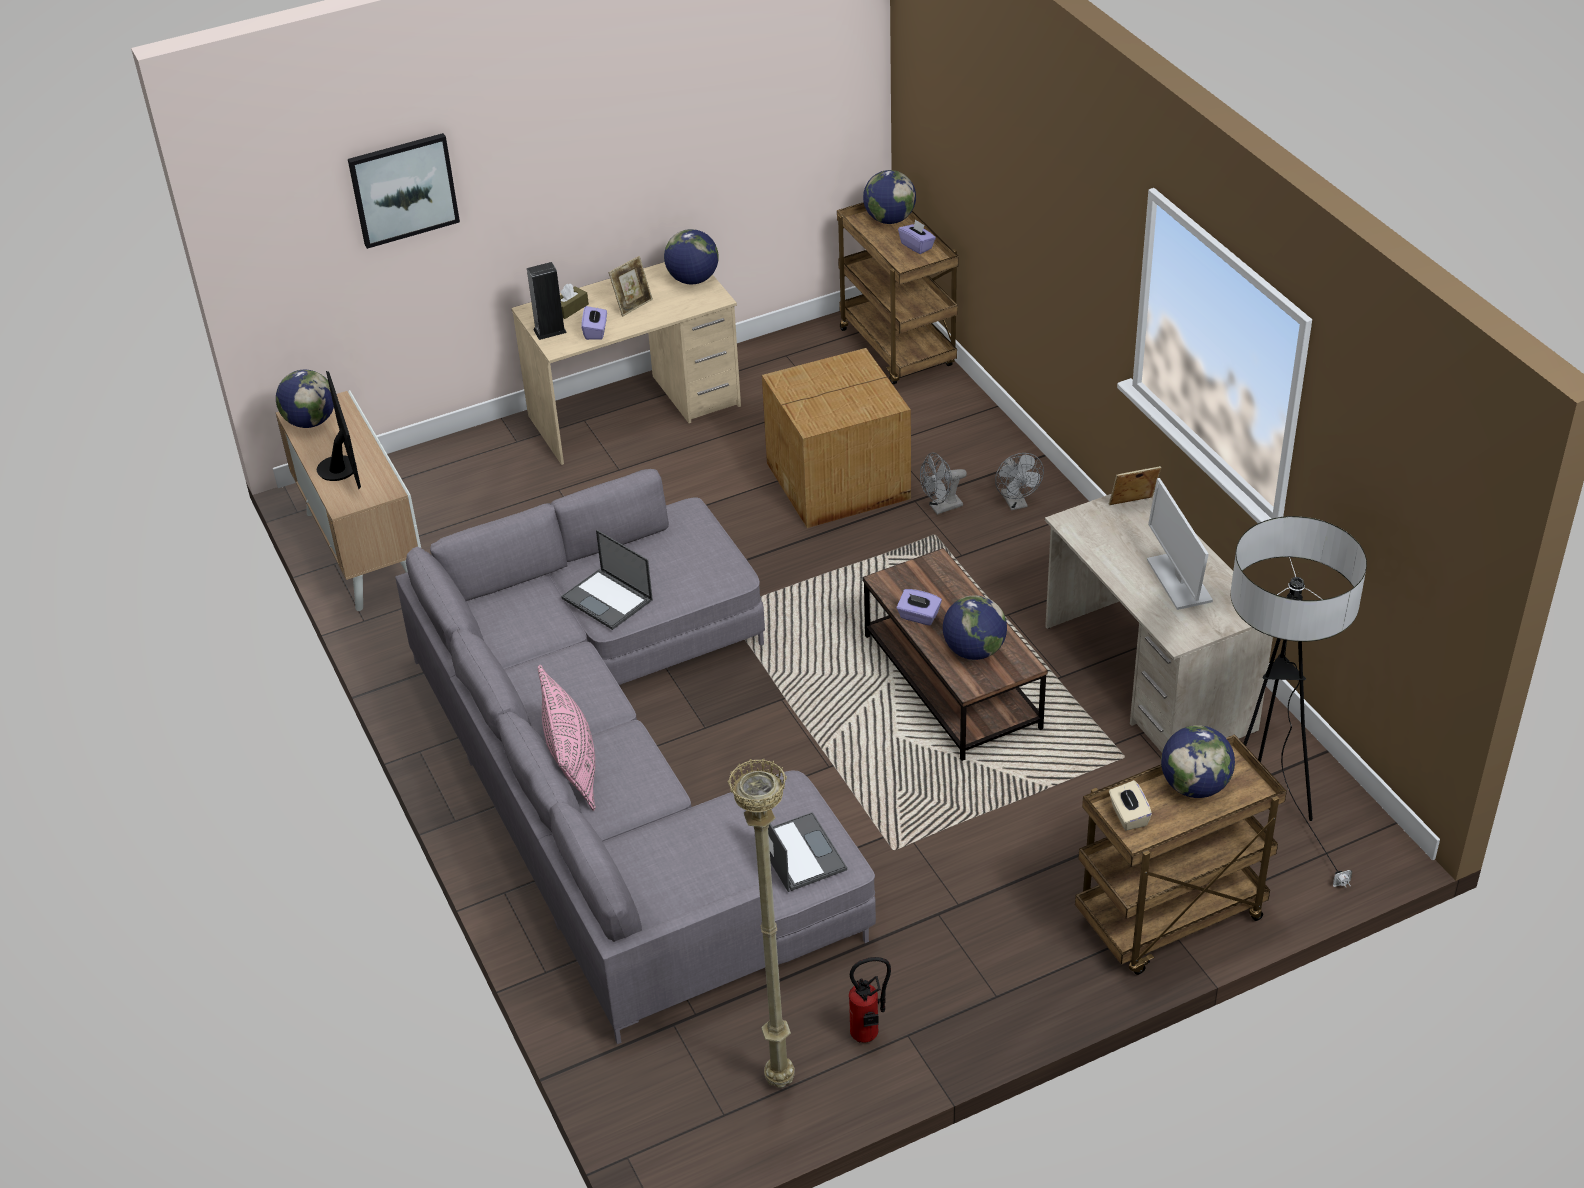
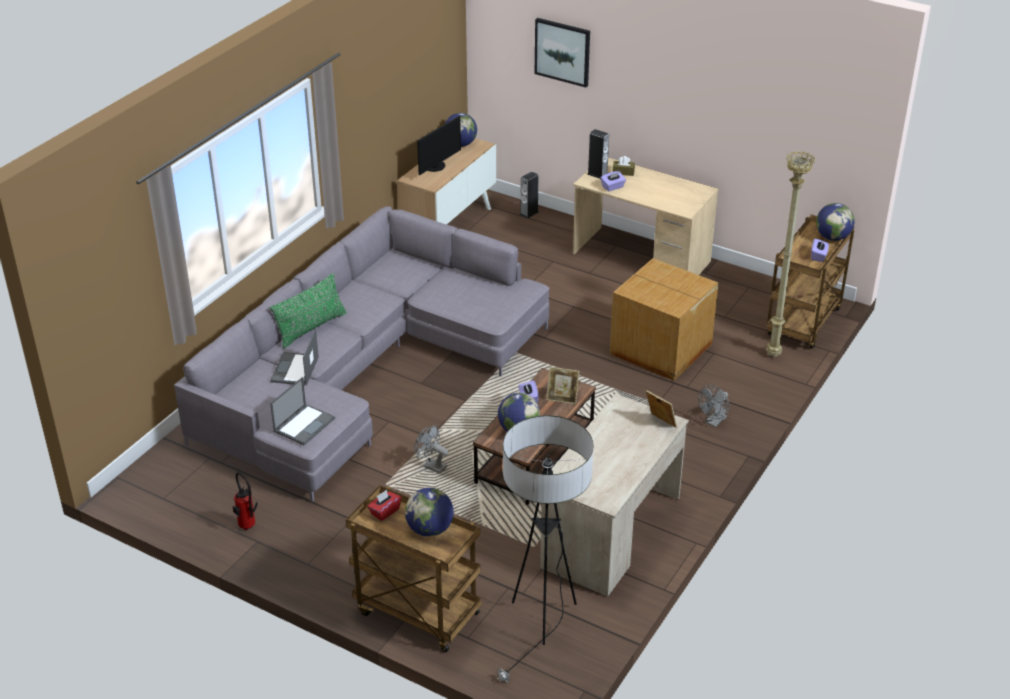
camera: 55 degrees right, 5 degrees down
pink pillow [538,665,596,811] -> green pillow [270,273,347,348]
laptop [561,530,653,630] -> laptop moved to [270,329,319,386]
picture frame [608,256,653,316] -> picture frame moved to [547,367,580,404]
globe [664,229,719,284] -> none
beige floor lamp [727,759,795,1088] -> beige floor lamp moved to [766,151,815,357]
grey fan [920,452,967,515] -> grey fan moved to [414,425,448,474]
beige tissue box [1109,780,1152,831] -> red tissue box [367,490,401,521]
monitor [1147,478,1213,610] -> none
none -> speaker [519,172,539,219]

